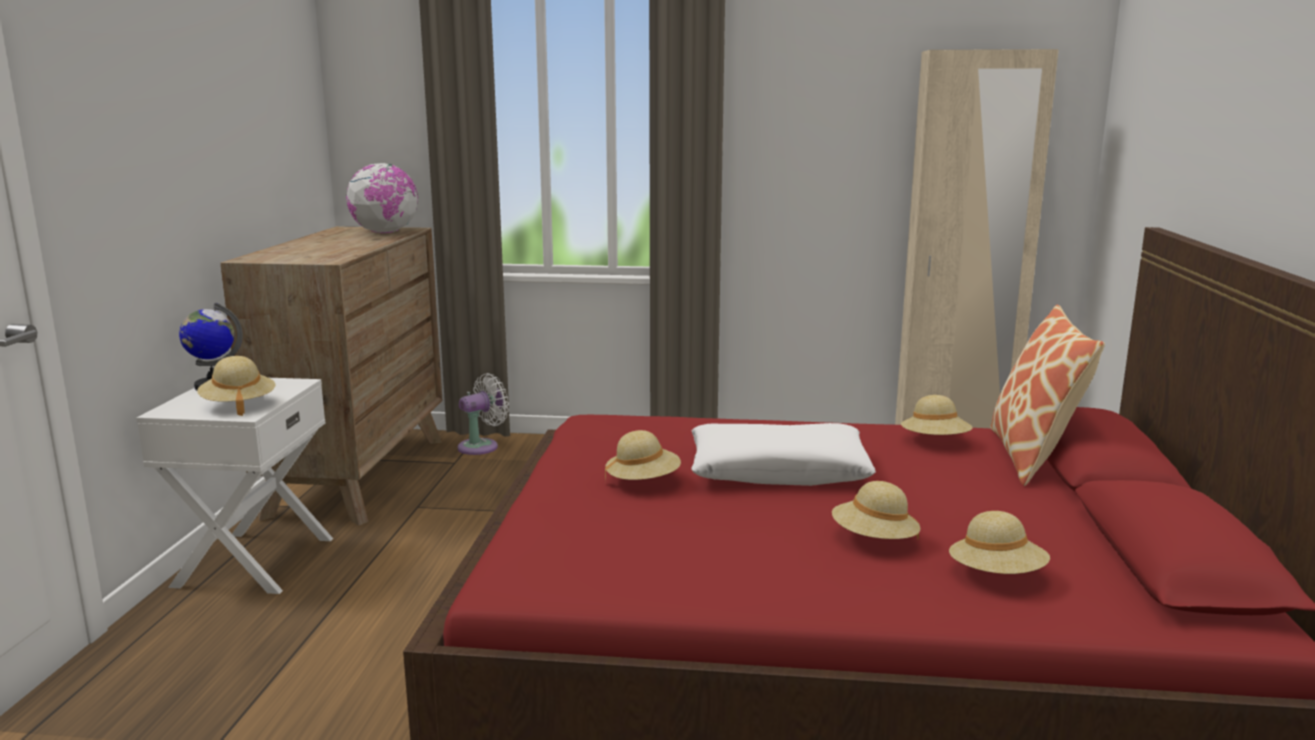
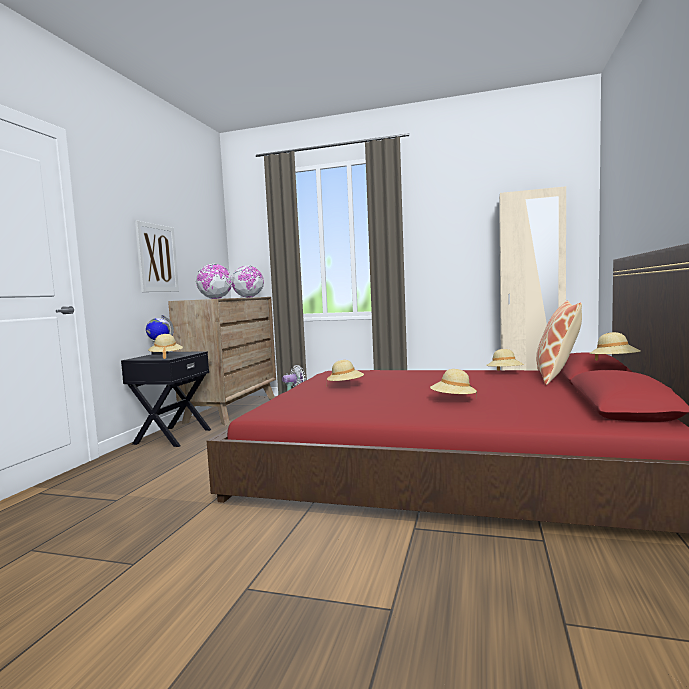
camera: 10 degrees right, 10 degrees down
white nightstand [137,378,333,594] -> black nightstand [121,351,211,447]
white pillow [691,423,876,486] -> none
beige hat [949,511,1050,574] -> beige hat moved to [590,332,640,361]
none -> picture [135,221,179,292]
none -> globe [196,264,232,299]

